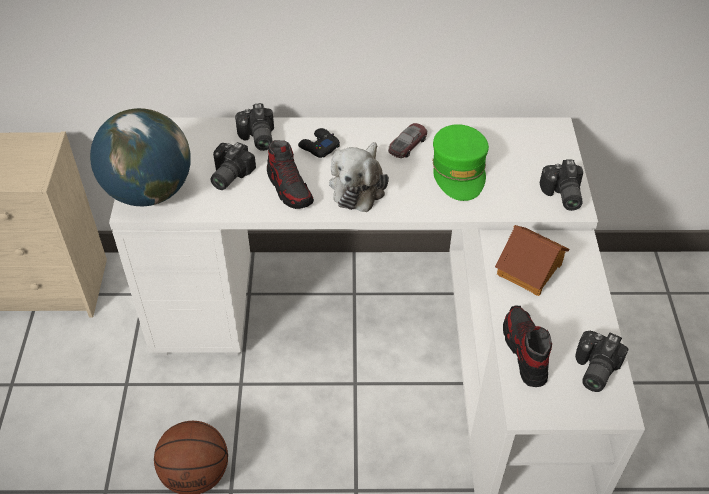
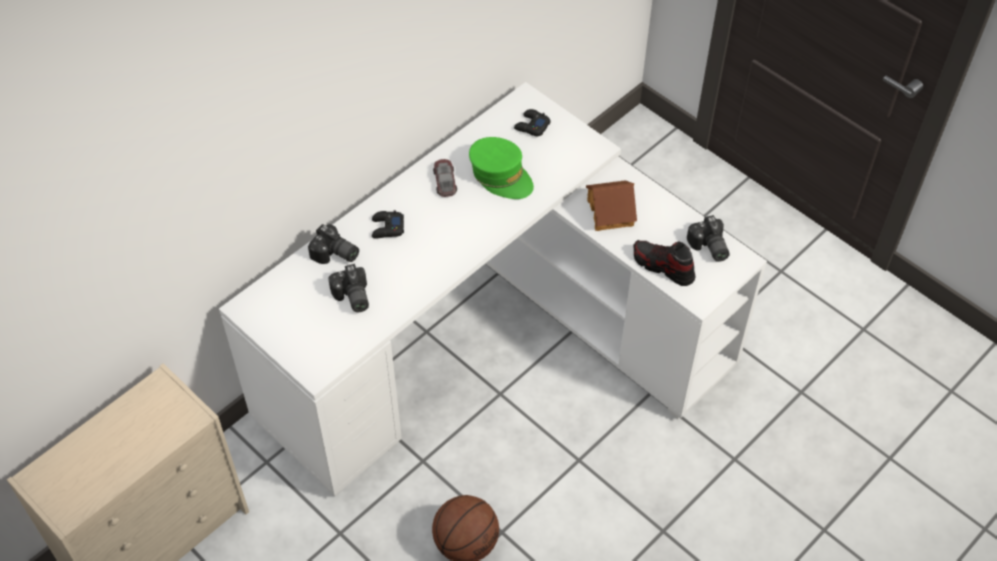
camera: 45 degrees left, 5 degrees up
globe [90,108,191,206] -> none
shoe [267,140,314,209] -> none
plush toy [329,142,389,212] -> none
camera [540,160,583,211] -> none
none -> black game controller [514,109,551,137]

